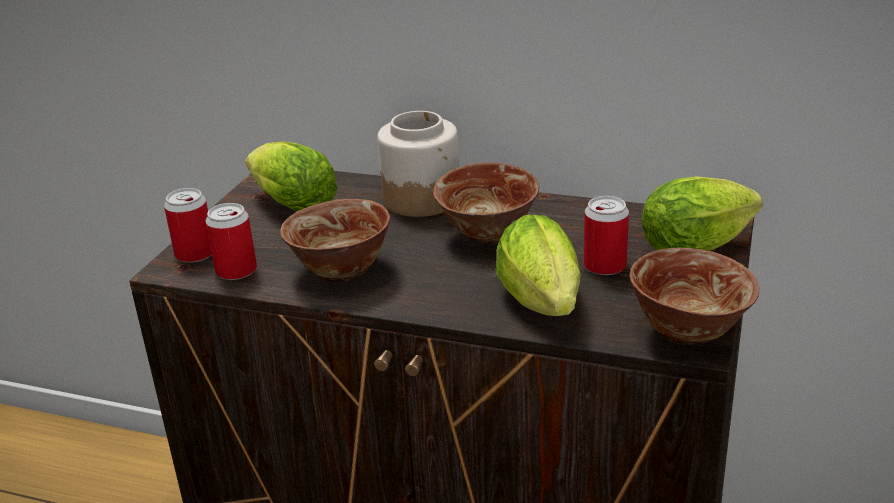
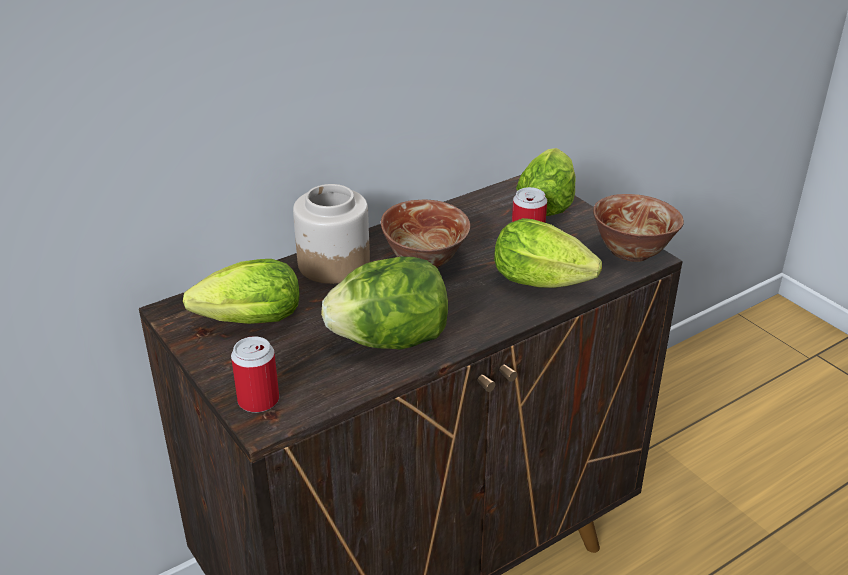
camera: 55 degrees left, 5 degrees up
can [205,203,257,280] -> none
bowl [280,199,390,282] -> lettuce [321,256,448,350]

